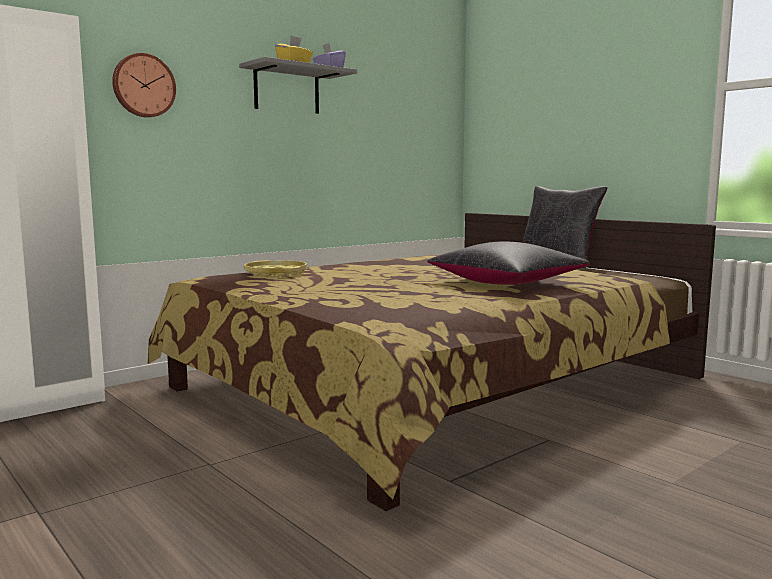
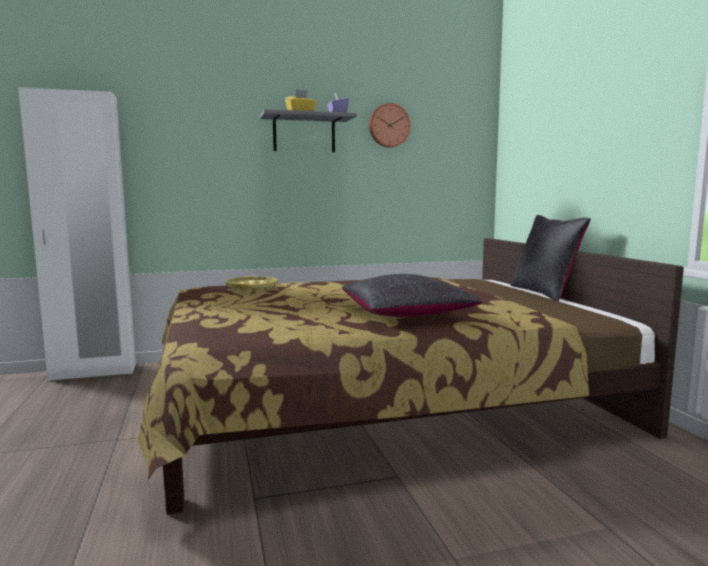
camera: 25 degrees right, 0 degrees up
wall clock [112,53,176,118] -> wall clock moved to [369,103,411,147]

